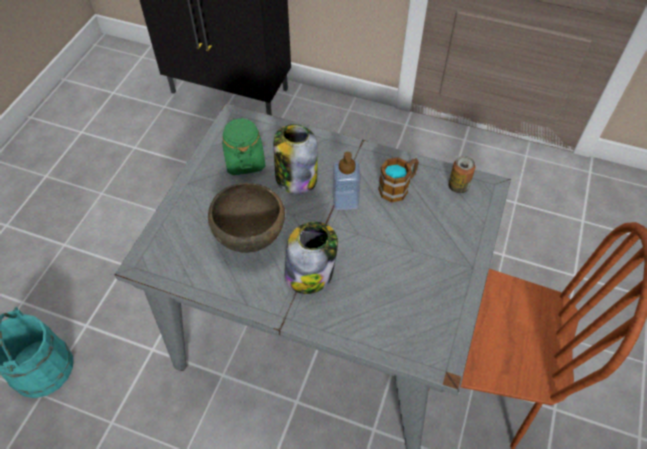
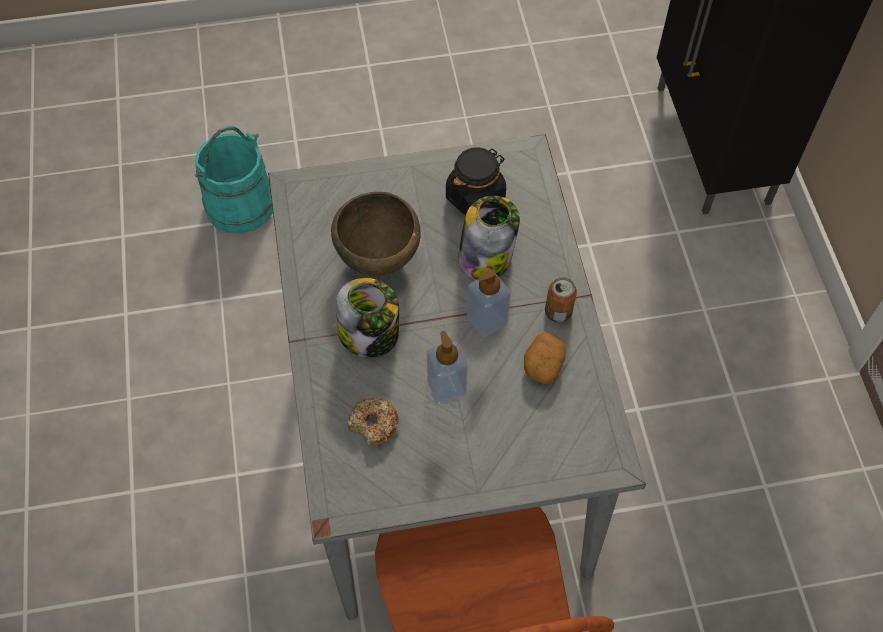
camera: 60 degrees right, 5 degrees up
green jar [222,117,265,175] -> black jar [446,147,506,216]
mug [378,157,419,202] -> potato [524,332,566,384]
can [448,156,476,193] -> can moved to [545,277,577,323]
none -> donut [348,397,399,446]
none -> soap dispenser [427,331,468,404]

